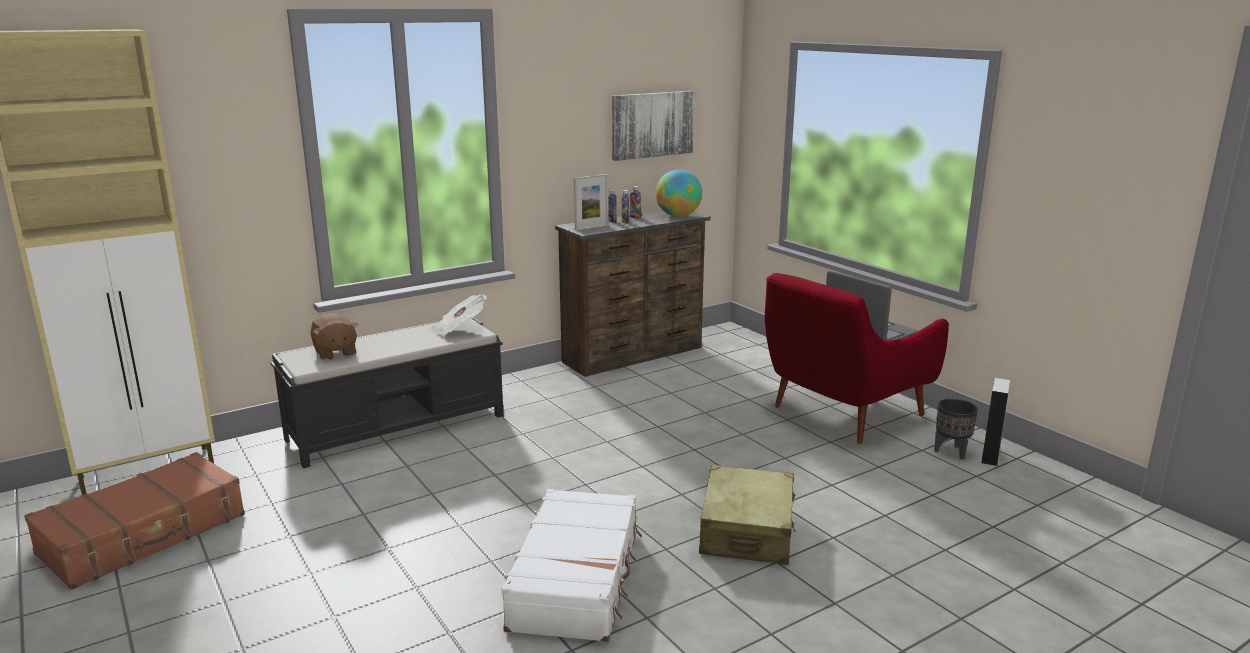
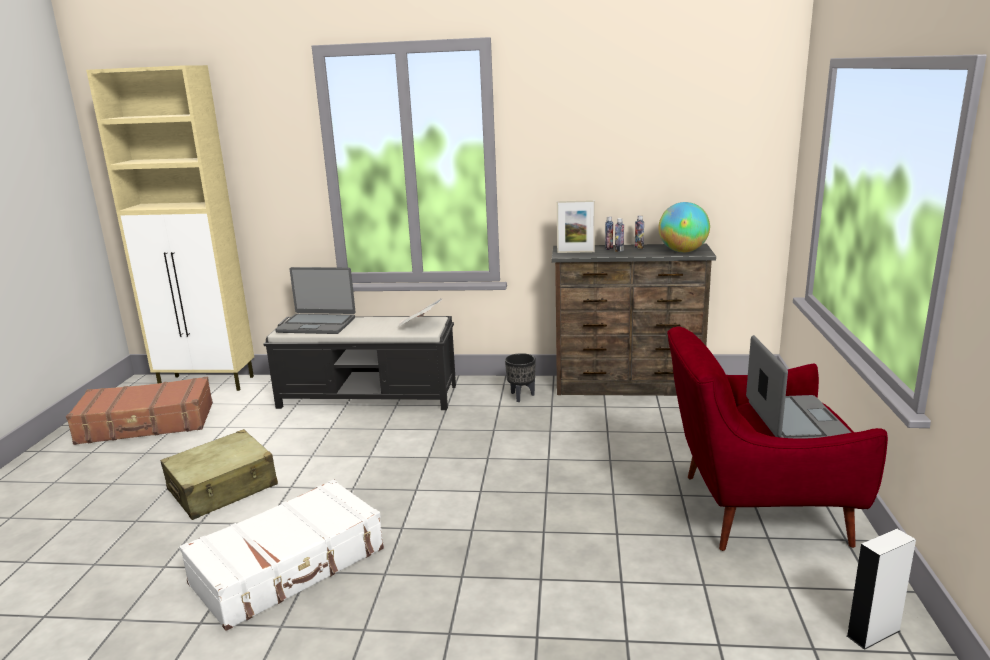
camera: 40 degrees right, 0 degrees up
brown plush toy [310,314,358,360] -> laptop [275,267,356,334]
picture [612,91,695,161] -> none
beige suitcase [699,465,795,565] -> beige suitcase moved to [160,429,278,520]
black planter [934,399,978,460] -> black planter moved to [505,353,536,402]

